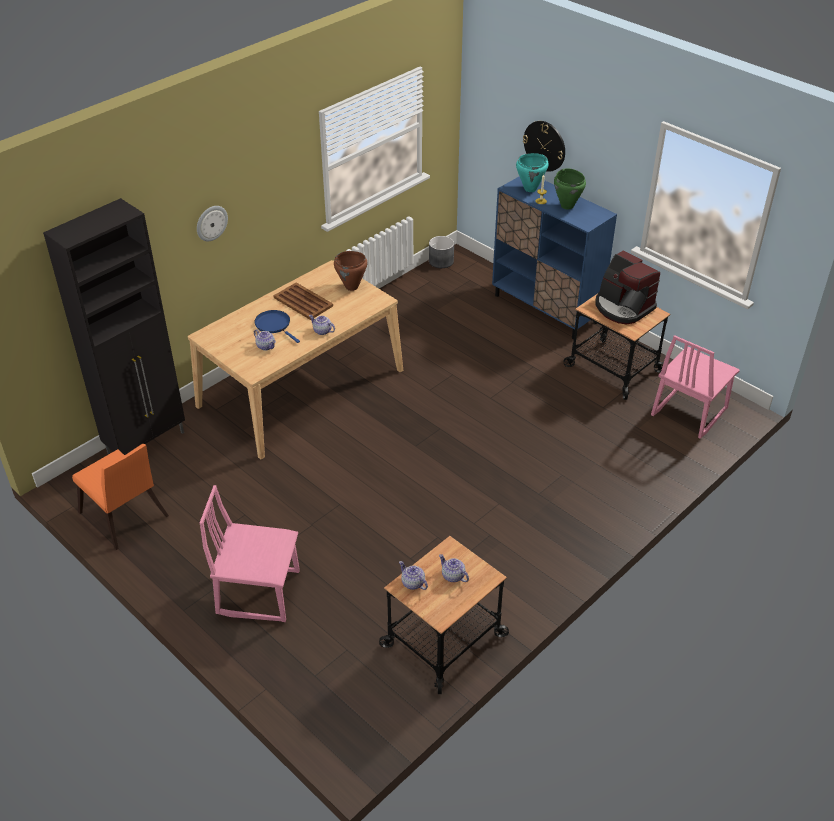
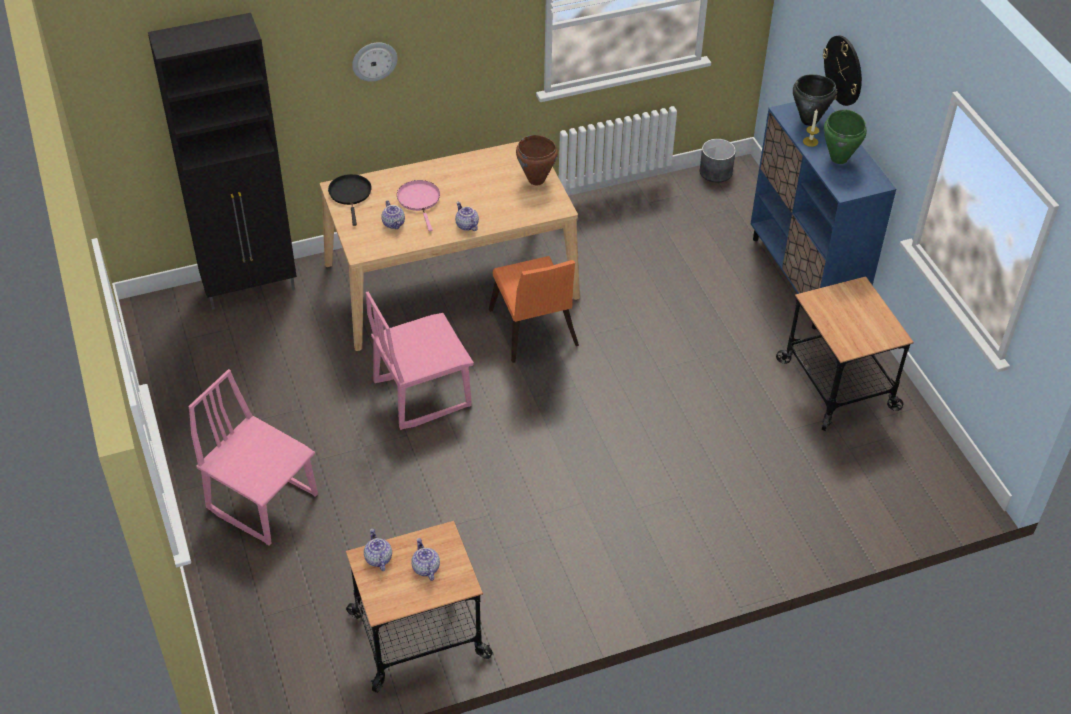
camera: 25 degrees right, 5 degrees up
orange chair [72,444,169,550] -> orange chair moved to [489,256,579,363]
blue frying pan [254,310,300,343] -> pink frying pan [397,180,440,231]
brown tray [274,282,333,320] -> none
turquoise cooking pot [516,153,549,192] -> black cooking pot [793,74,837,126]
coffee machine [595,250,660,324] -> none
pink chair [651,335,740,439] -> pink chair moved to [366,292,474,430]
none -> black frying pan [328,174,372,226]

